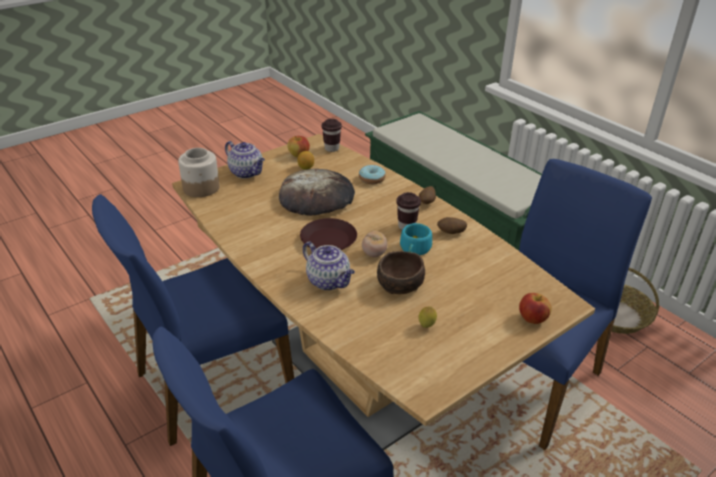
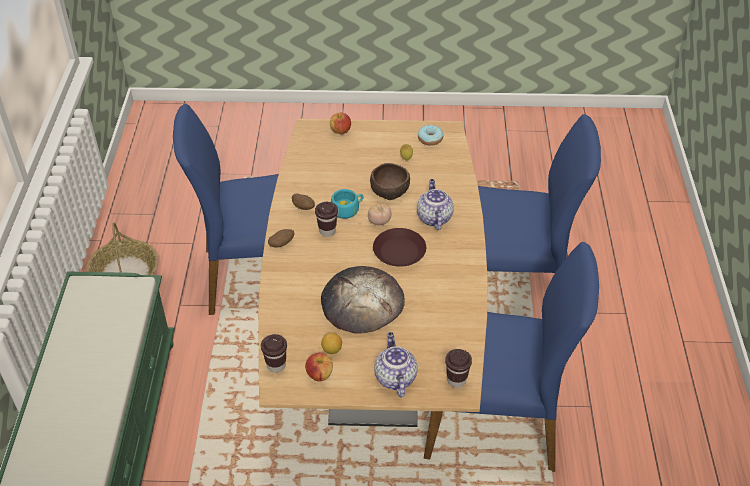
camera: 140 degrees left, 10 degrees up
jar [178,148,220,197] -> brown cup [445,349,472,388]
donut [359,165,386,184] -> donut moved to [418,125,443,146]

